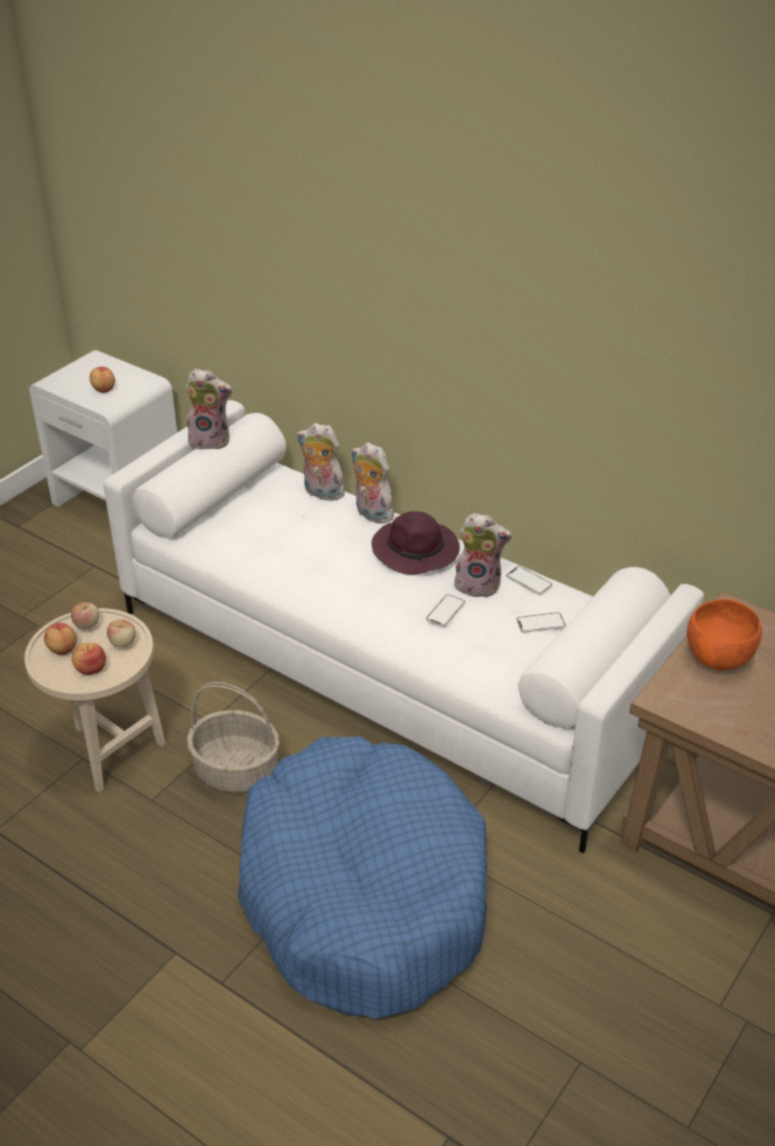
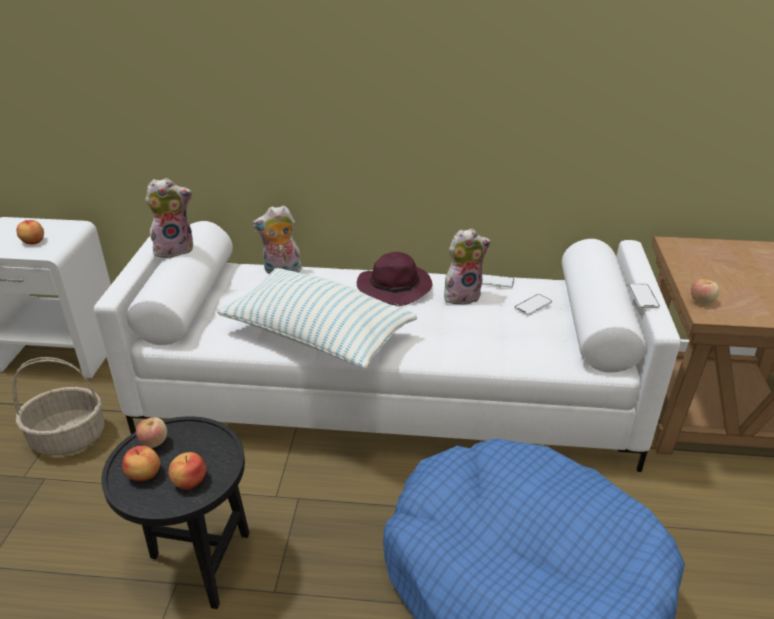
camera: 30 degrees left, 5 degrees down
beige side table [24,608,166,793] -> black side table [101,416,250,609]
apple [107,620,136,647] -> apple moved to [691,278,719,304]
basket [187,682,280,793] -> basket moved to [12,357,105,456]
plush toy [351,443,398,524] -> none
phone [426,594,465,627] -> phone moved to [628,284,660,308]
orange bowl [687,599,762,671] -> none
none -> pillow [217,268,417,369]

